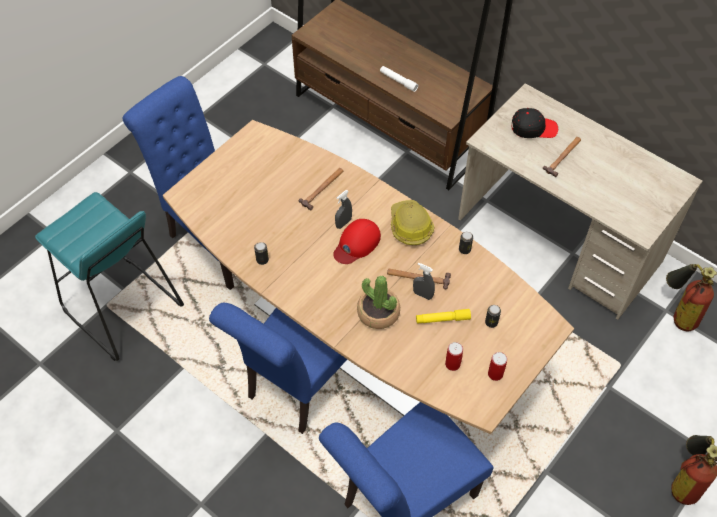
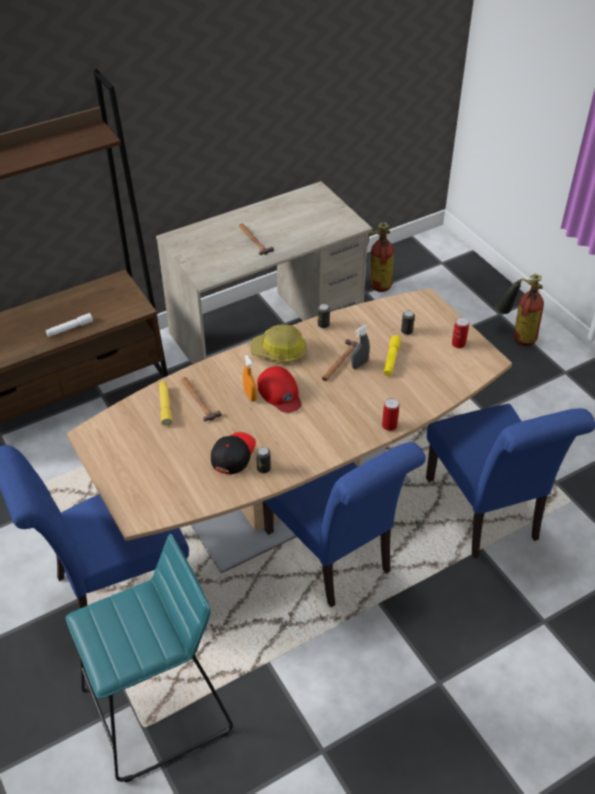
camera: 70 degrees left, 10 degrees down
grey spray bottle [335,190,352,229] -> orange spray bottle [243,355,257,402]
potted plant [357,276,400,329] -> none
can [445,342,463,371] -> can moved to [382,398,399,431]
black cap [511,108,558,138] -> black cap moved to [211,432,256,474]
none -> yellow flashlight [159,381,172,426]

